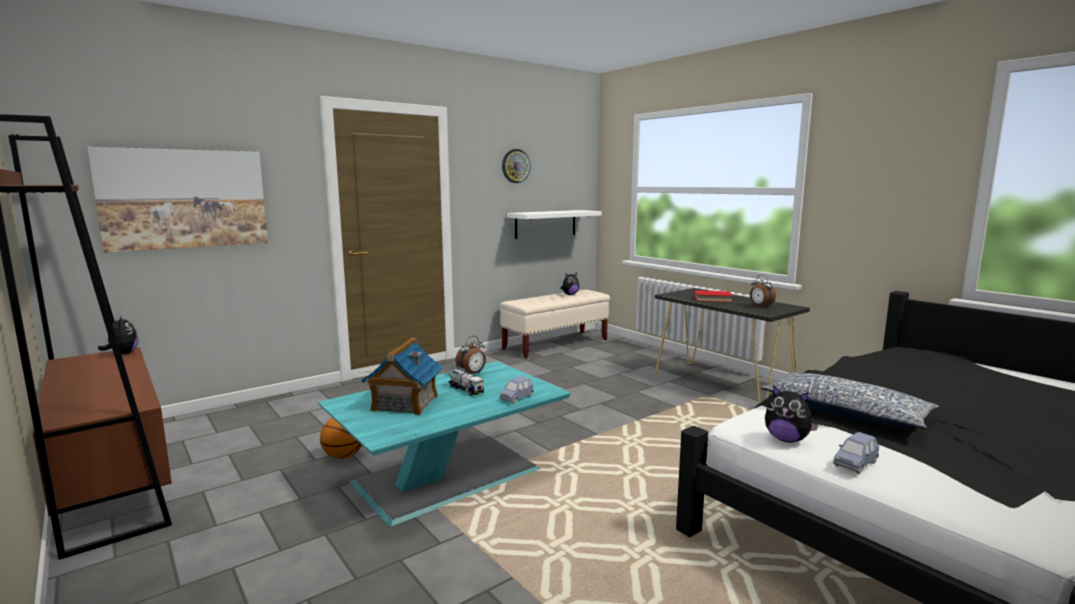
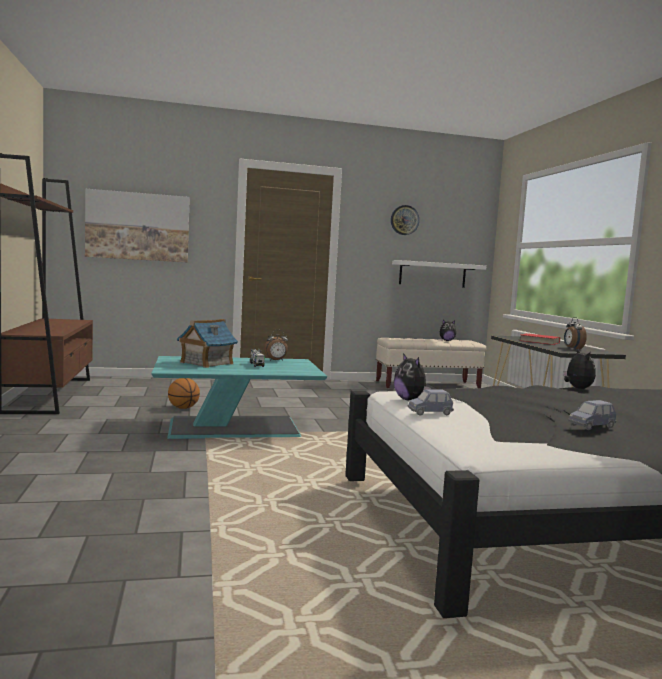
camera: 25 degrees right, 5 degrees down
plush toy [98,315,138,354] -> plush toy moved to [563,348,596,389]
blue toy car [499,376,534,404] -> blue toy car moved to [568,400,617,430]
pillow [761,372,939,429] -> none

